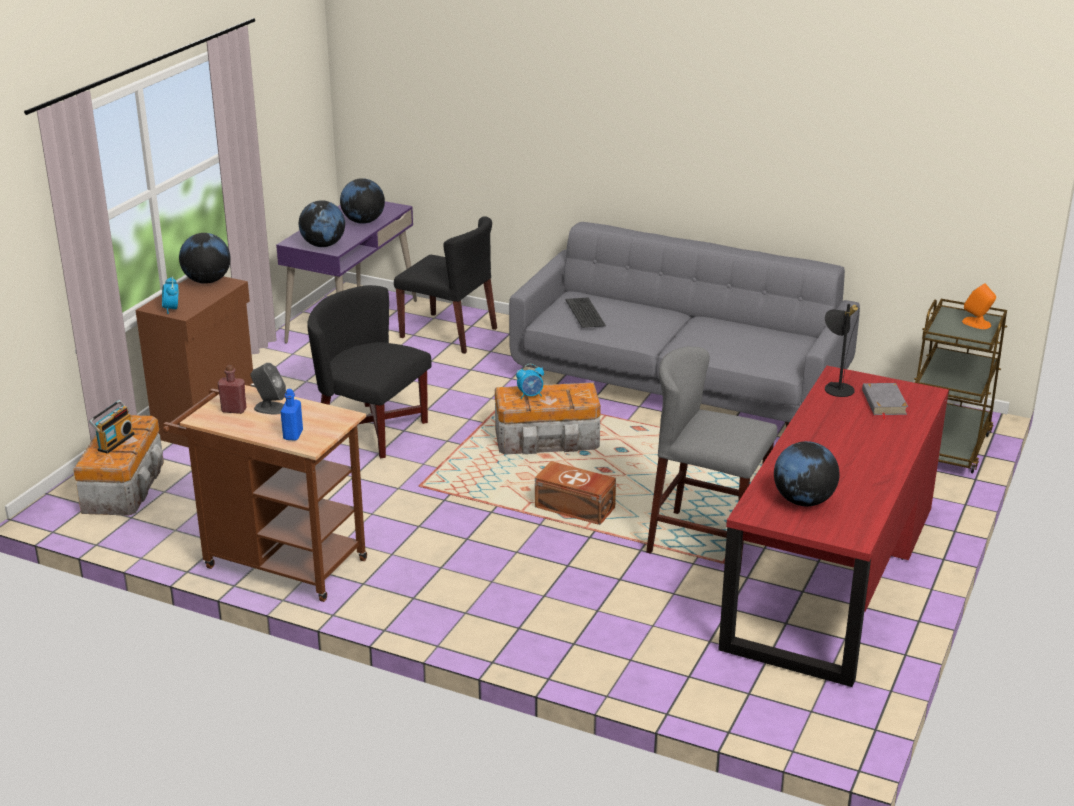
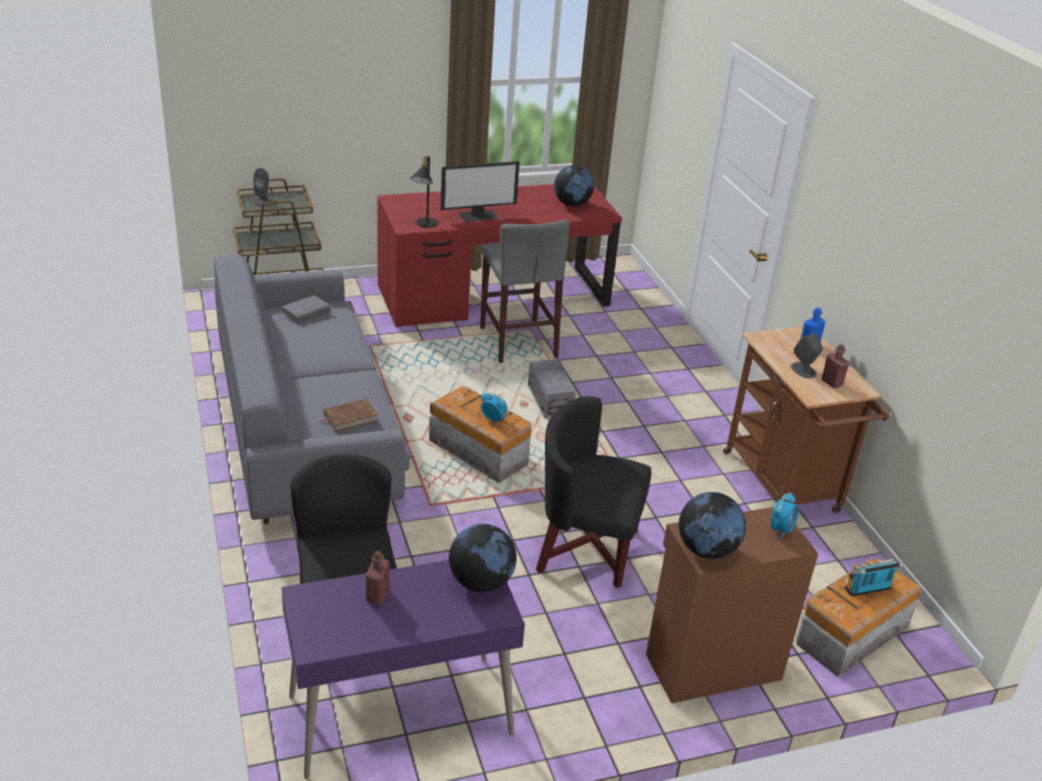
camera: 135 degrees left, 5 degrees up
black armchair [307,285,432,459] -> black armchair turned 120 degrees clockwise [536,396,651,588]
globe [340,178,385,224] -> red bottle [366,551,390,604]
brown storage box [535,461,616,525] -> grey storage box [528,359,576,418]
keyboard [566,298,606,328] -> brown book [320,399,378,432]
grey book [862,383,908,420] -> grey book moved to [282,295,332,323]
orange speaker [962,283,996,329] -> grey speaker [253,168,272,206]
none -> monitor [440,161,520,222]

